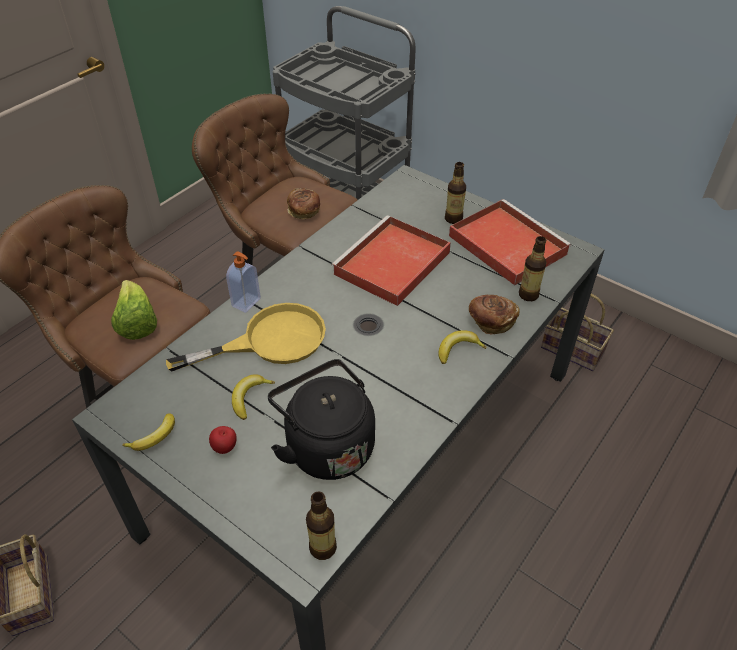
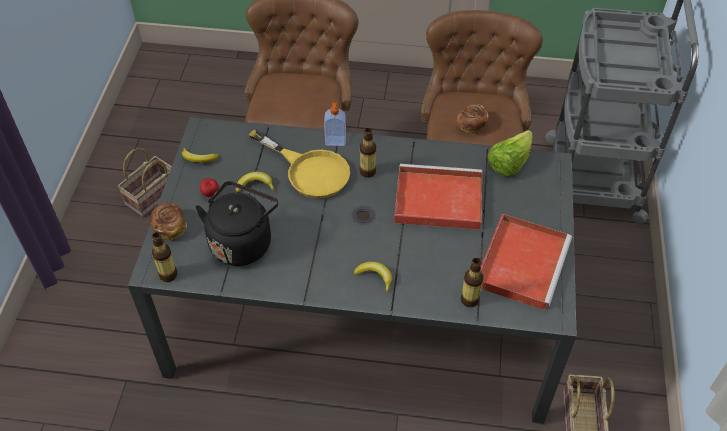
camera: 60 degrees right, 5 degrees up
lettuce [111,280,157,340] -> lettuce moved to [487,130,532,177]
bottle [445,162,466,224] -> bottle moved to [360,128,376,178]
bread [469,295,520,334] -> bread moved to [150,202,187,241]

